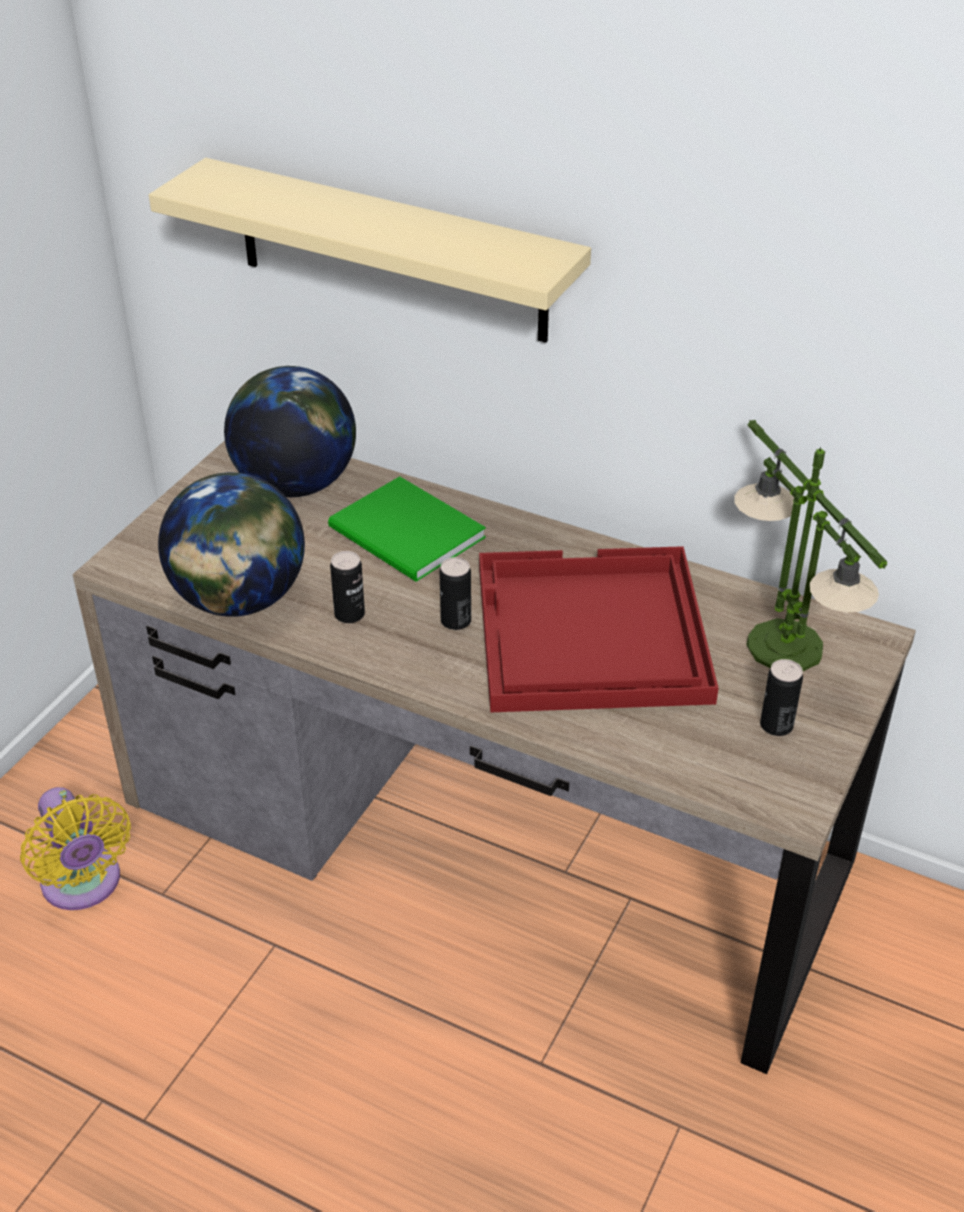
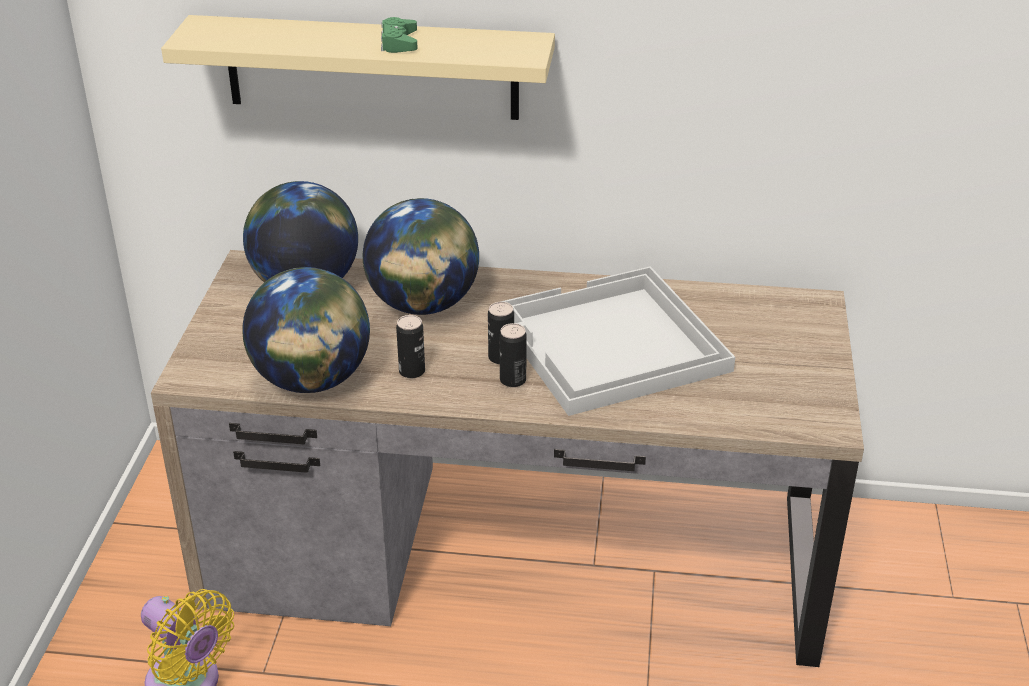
camera: 20 degrees left, 5 degrees down
green book [328,476,486,582] -> globe [363,198,479,315]
red tray [479,546,719,712] -> white tray [501,266,735,416]
table lamp [734,420,887,671] -> none
can [760,659,803,736] -> can moved to [500,323,527,387]
none -> green game controller [381,17,418,53]

